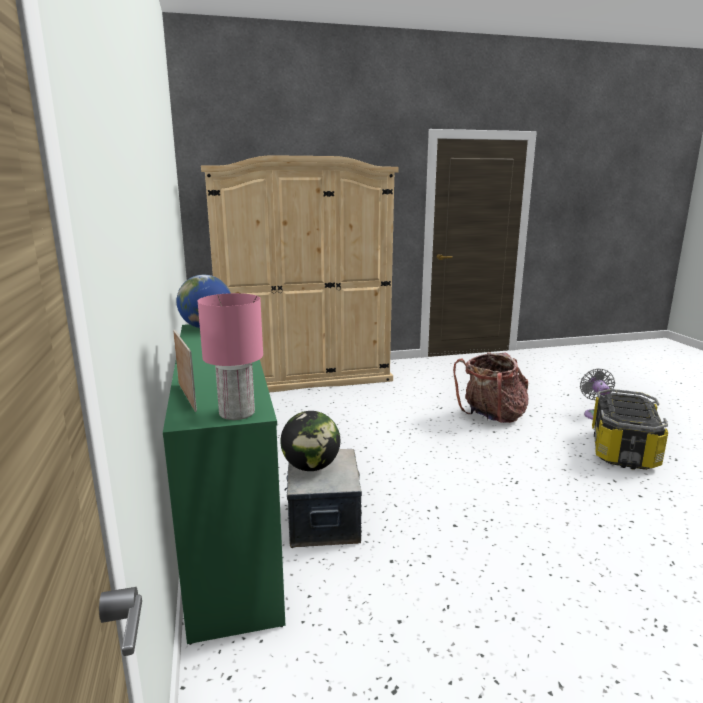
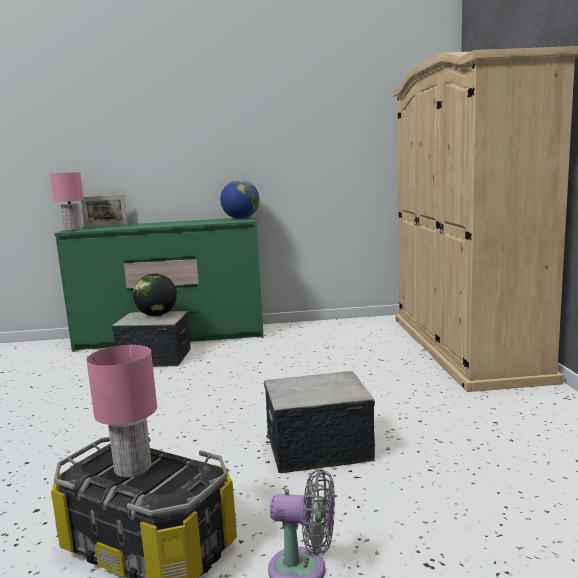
camera: 100 degrees right, 5 degrees down
backpack [453,352,528,423] -> storage box [264,371,375,473]
none -> pink table lamp [86,345,157,478]

